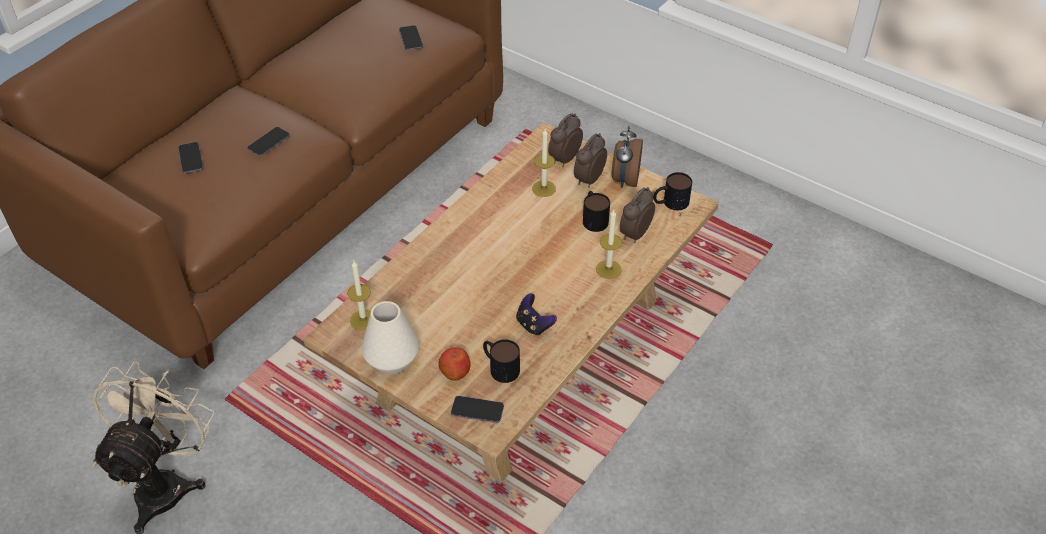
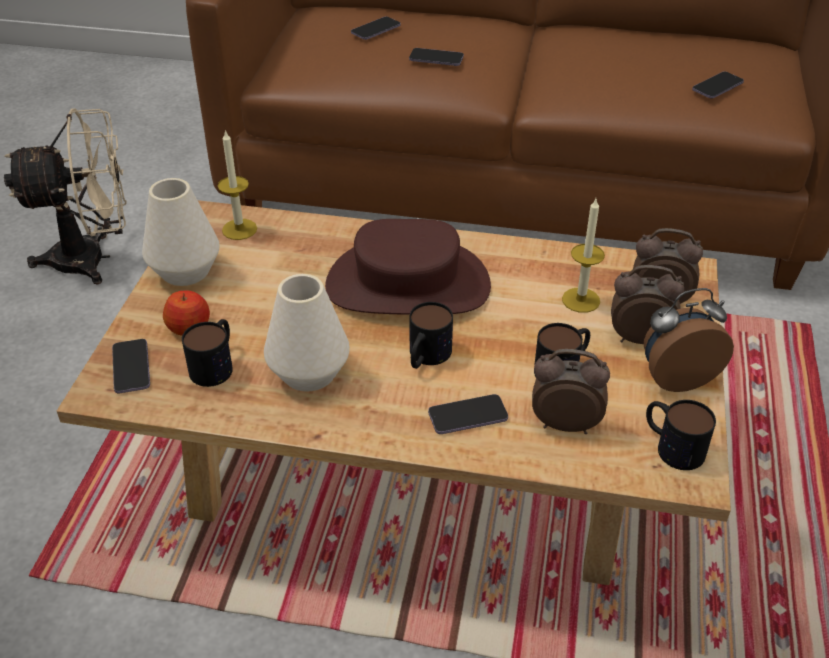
camera: 65 degrees right, 5 degrees down
game controller [516,294,557,336] -> white vase [264,274,350,391]
candle [596,210,622,279] -> phone [428,394,508,434]
none -> brown hat [325,219,491,315]
none -> mug [410,302,453,369]

